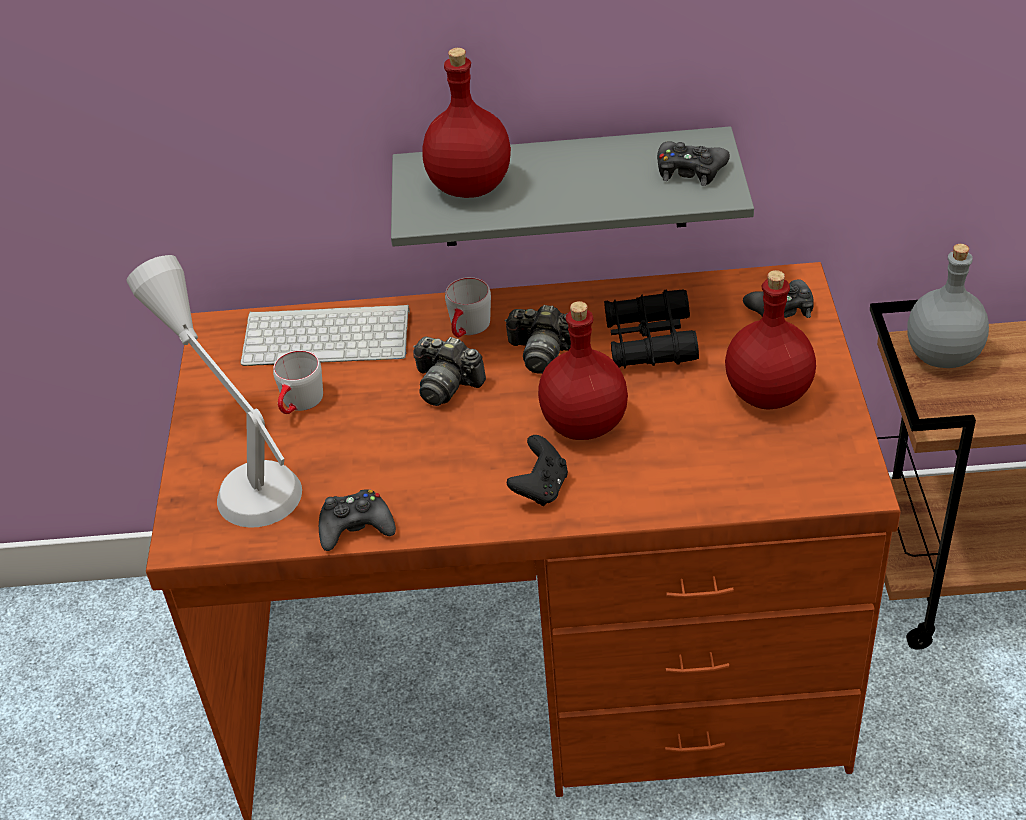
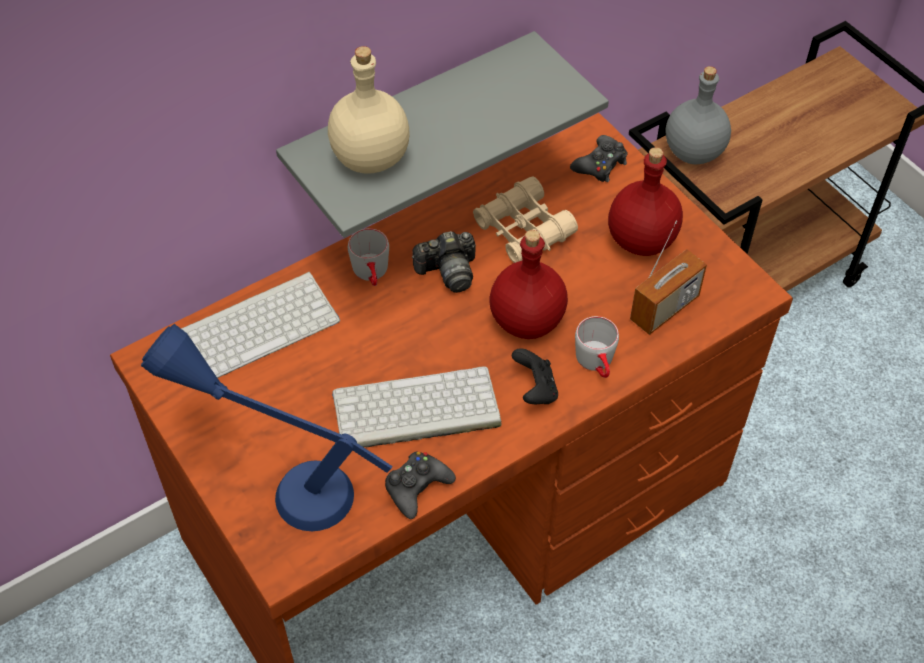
camera: 35 degrees left, 10 degrees up
grey table lamp [127,255,302,528] -> blue table lamp [141,324,393,531]
grey mug [273,350,323,414] -> grey mug moved to [575,316,619,378]
camera [413,336,486,406] -> none
red bottle [422,48,511,198] -> beige bottle [328,46,410,174]
black binoculars [604,289,699,369] -> beige binoculars [473,176,578,263]
black game controller [657,142,730,186] -> none
none -> keyboard [332,366,501,447]
none -> radio [630,221,707,335]

